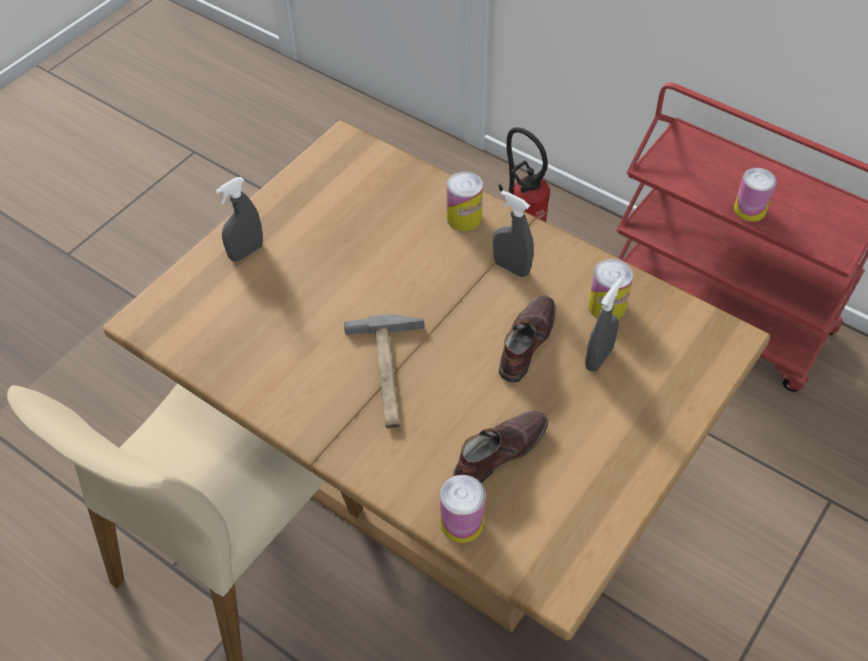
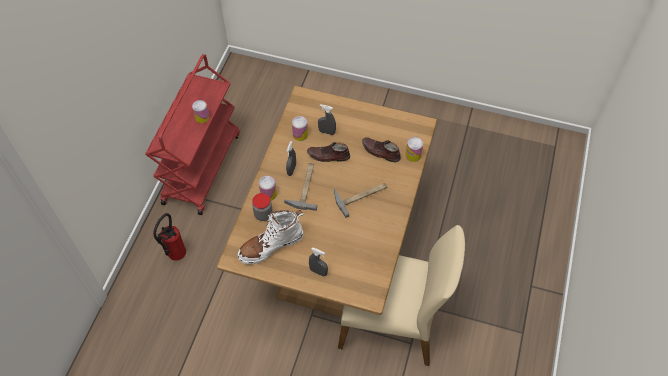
camera: 110 degrees left, 5 degrees up
none -> white boot [238,210,304,264]
none -> jar [252,193,273,221]
none -> hammer [284,163,317,211]

